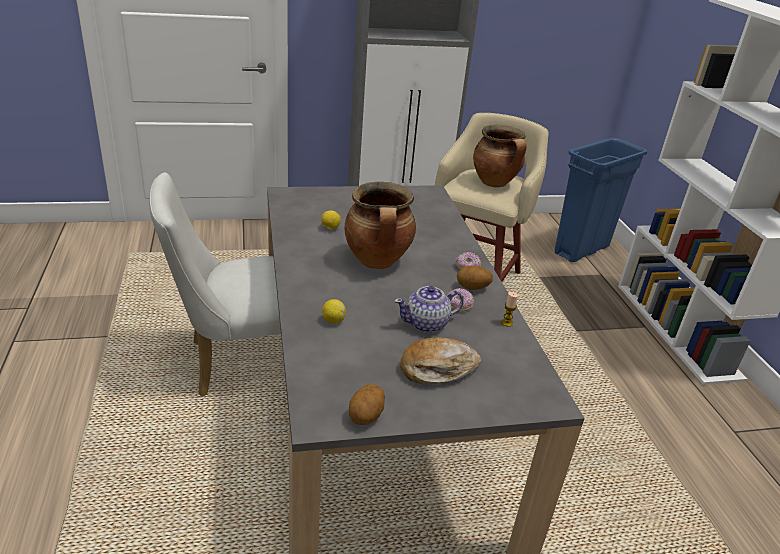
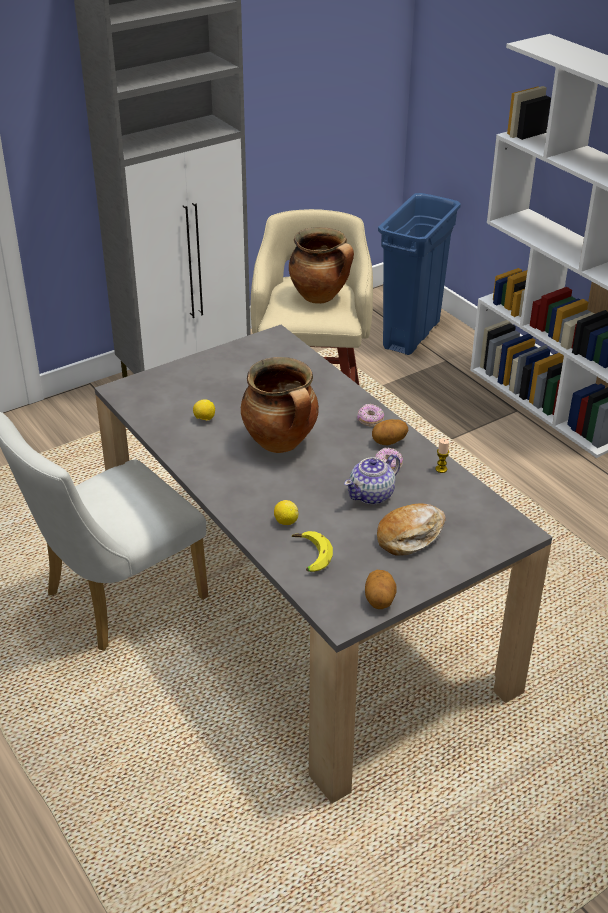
camera: 20 degrees left, 5 degrees up
none -> banana [292,531,333,572]

